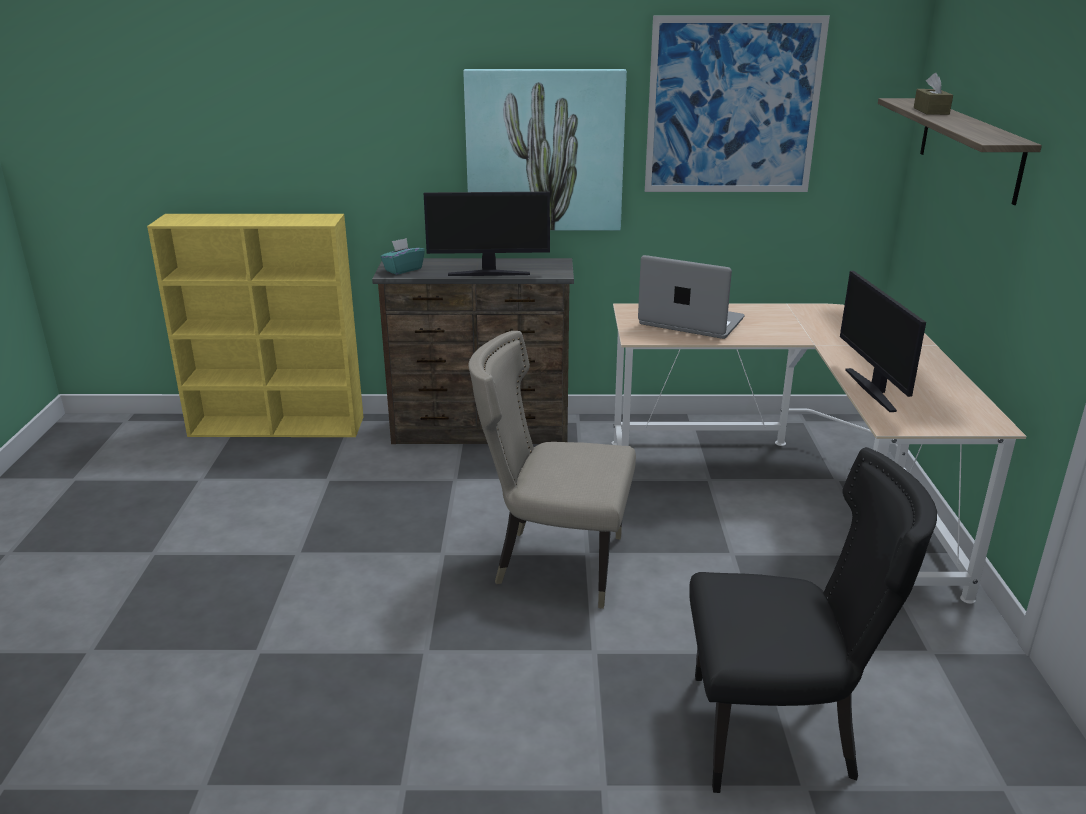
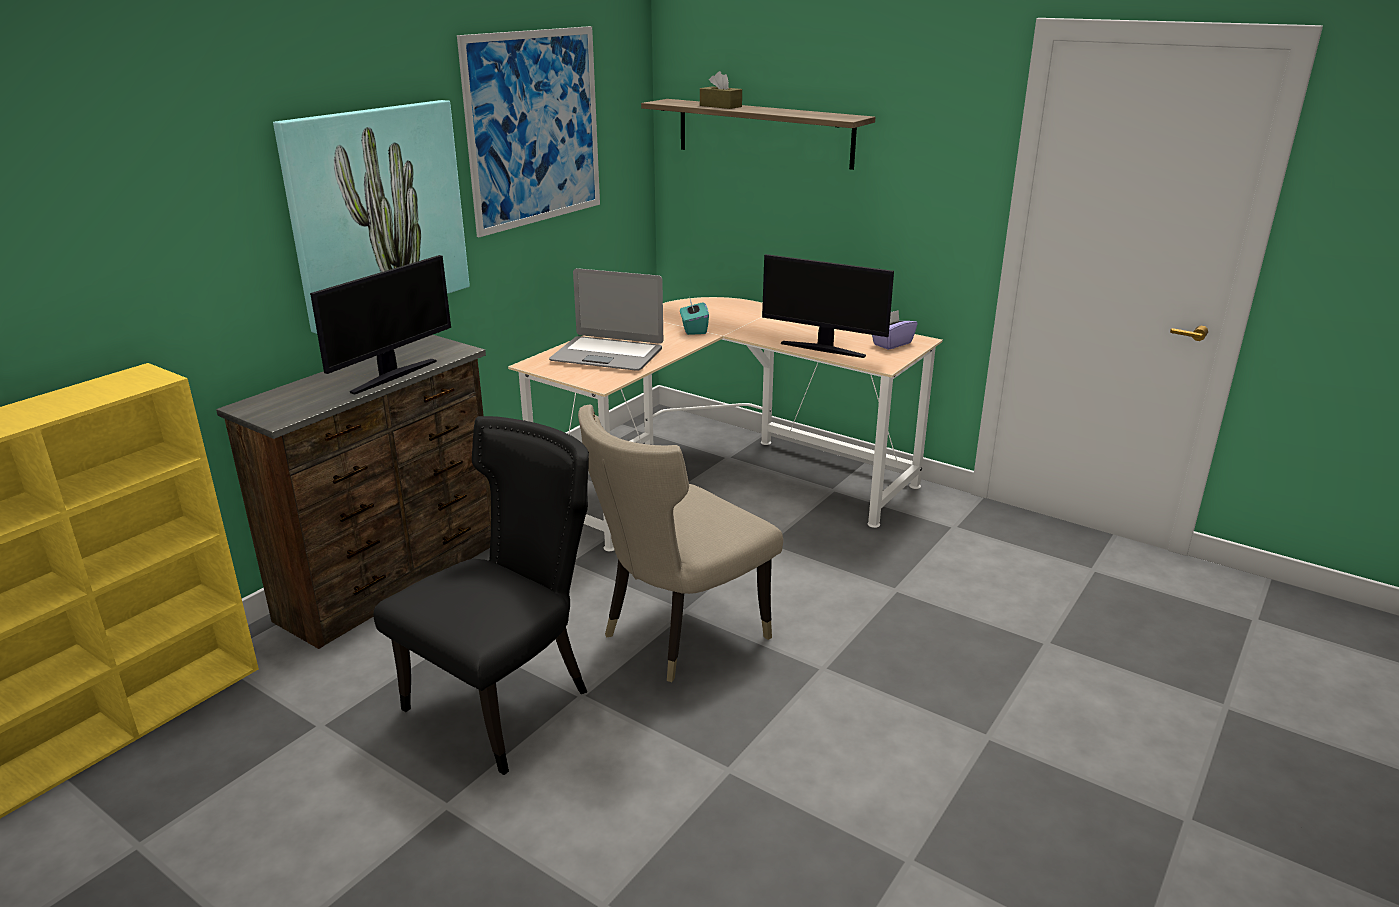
camera: 55 degrees left, 0 degrees up
turquoise tissue box [380,238,425,275] -> turquoise tissue box moved to [680,299,709,335]
laptop [638,255,744,339] -> laptop turned 135 degrees counterclockwise [549,268,663,371]
black chair [689,447,937,793] -> black chair moved to [374,416,589,775]
none -> purple tissue box [872,310,917,350]

